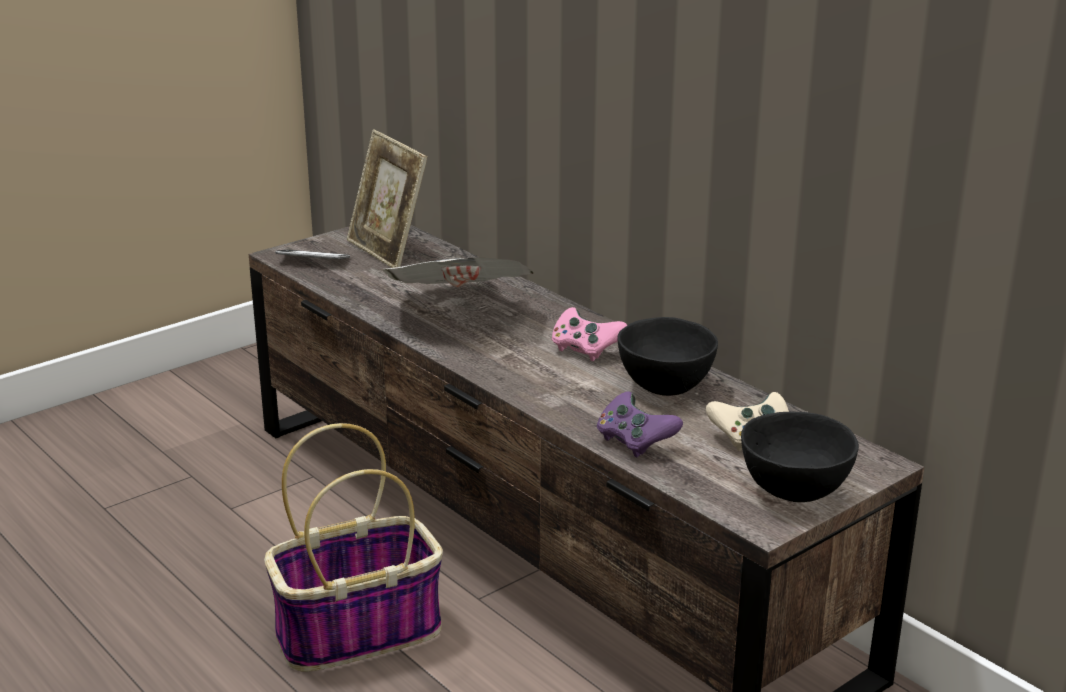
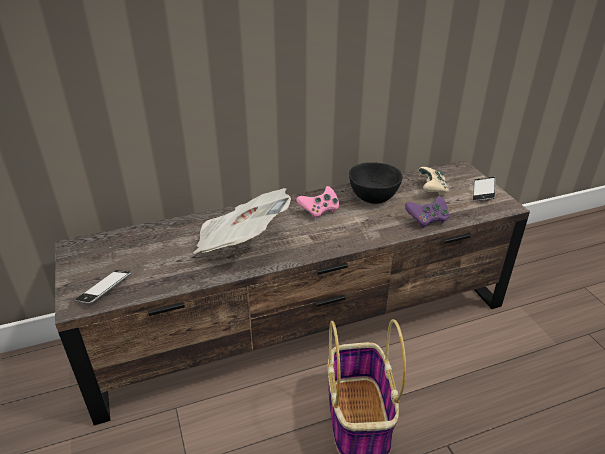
camera: 70 degrees left, 10 degrees up
picture frame [347,129,427,268] -> none
black bowl [741,412,859,502] -> phone [473,177,496,202]

